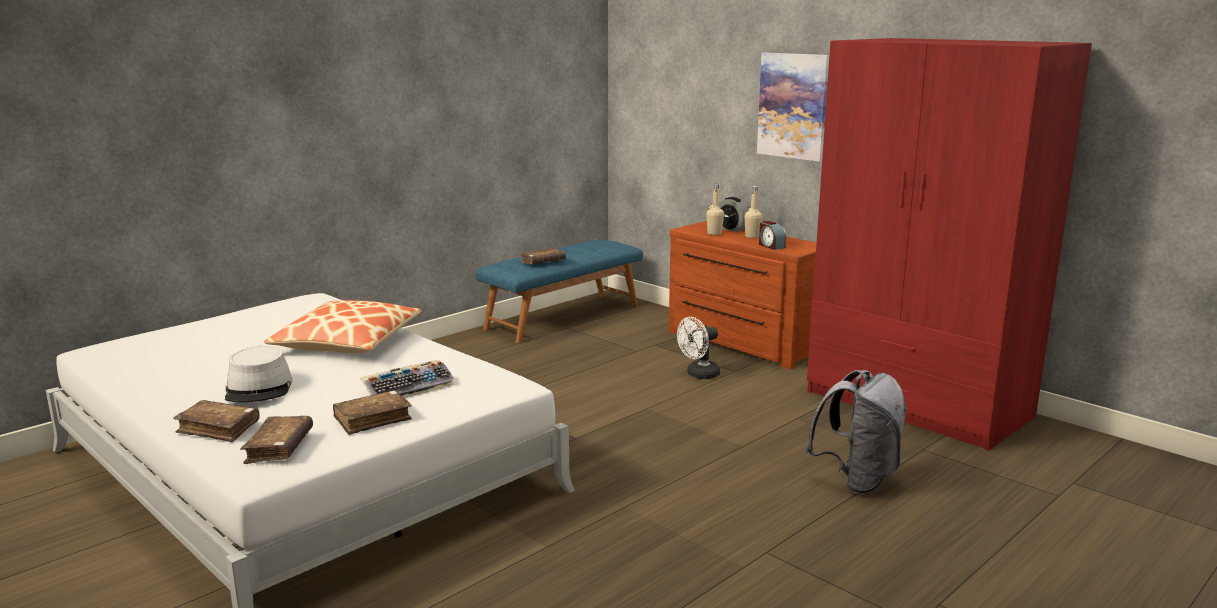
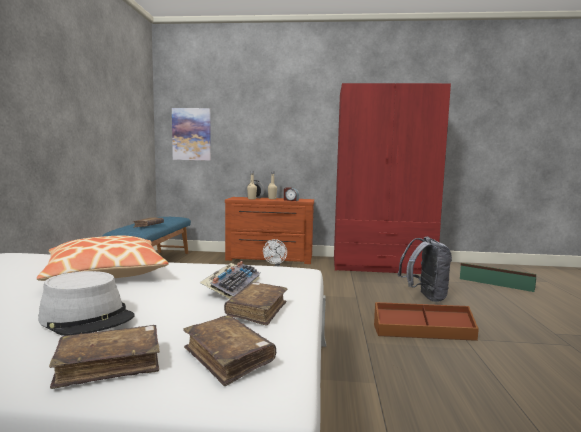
camera: 40 degrees left, 10 degrees down
picture [757,53,829,162] -> picture moved to [172,108,211,161]
none -> brown storage box [374,302,479,341]
none -> green storage box [460,263,536,292]

